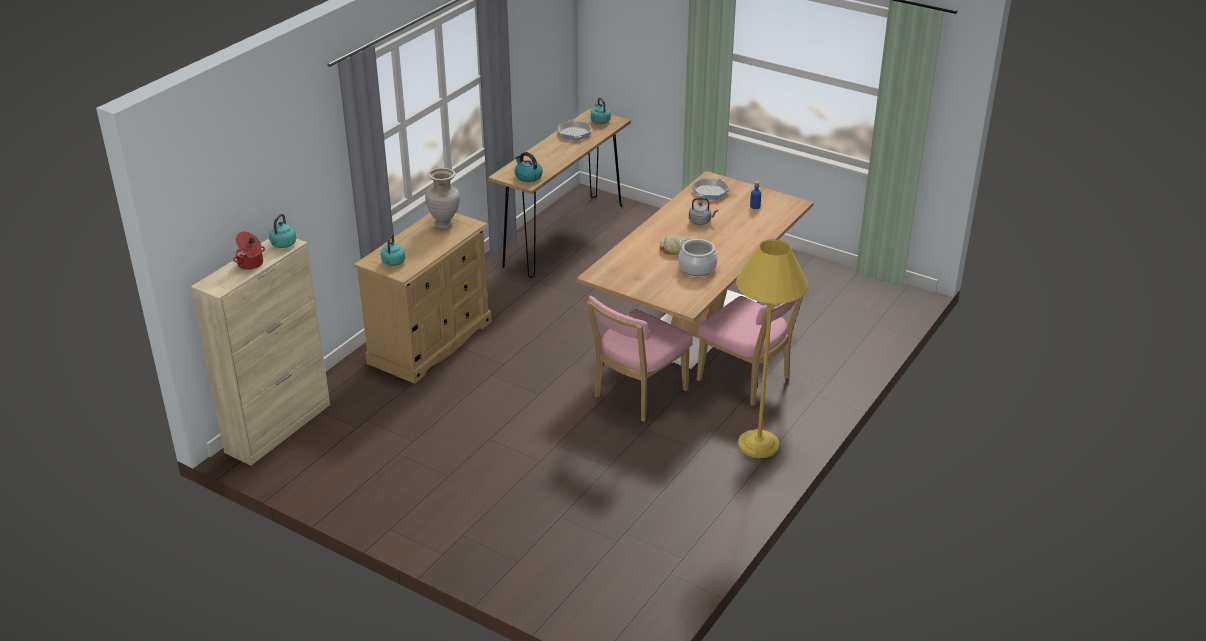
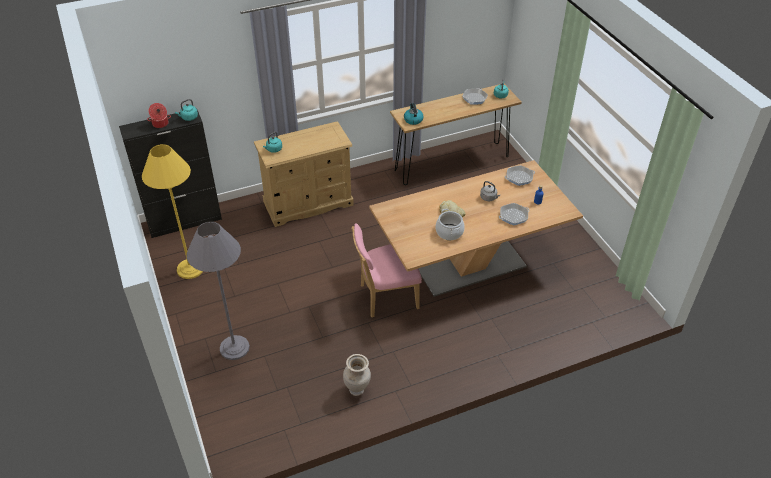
camera: 35 degrees right, 10 degrees up
beige cabinet [191,238,330,466] -> black cabinet [119,110,222,238]
beige vase [425,168,460,228] -> beige vase moved to [343,354,371,396]
pink chair [697,296,803,406] -> none
yellow floor lamp [736,239,808,458] -> yellow floor lamp moved to [142,144,203,279]
none -> grey floor lamp [187,221,250,360]
none -> frying pan [499,203,530,225]

